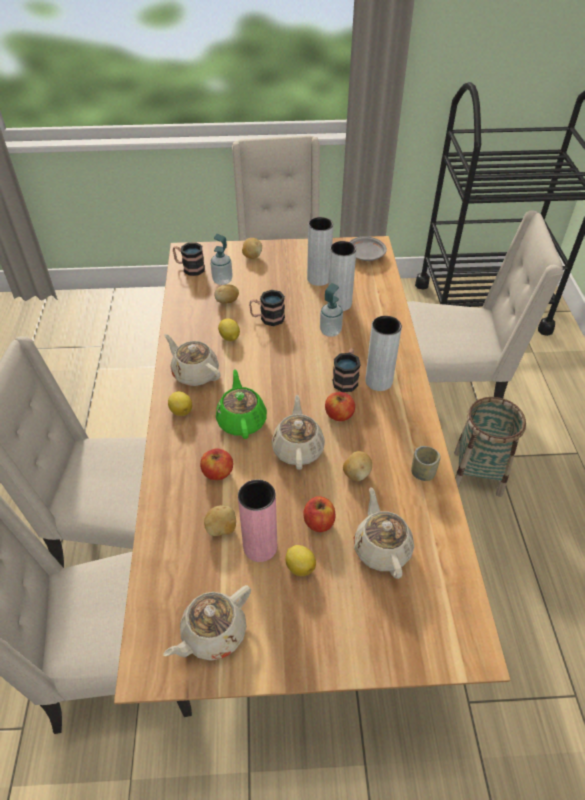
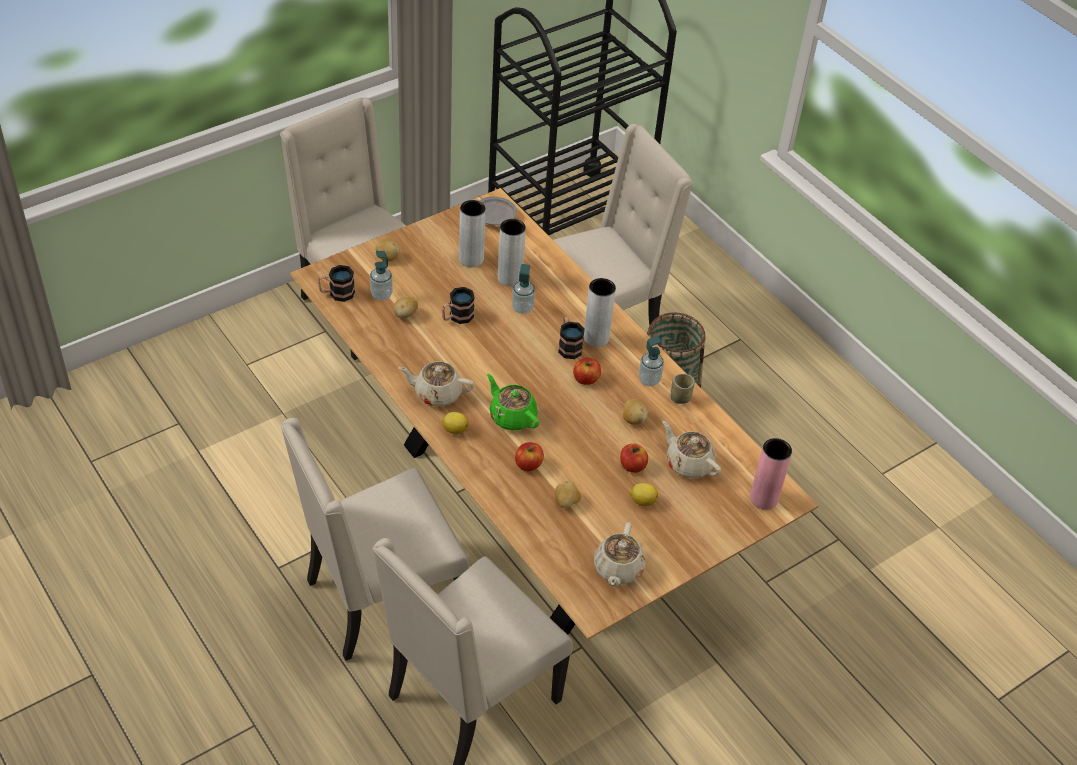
camera: 35 degrees left, 0 degrees up
lemon [218,318,240,341] -> none
pink vase [238,480,277,562] -> pink vase moved to [750,438,792,510]
beige teapot [272,395,325,470] -> none
none -> soap dispenser [638,336,664,386]

